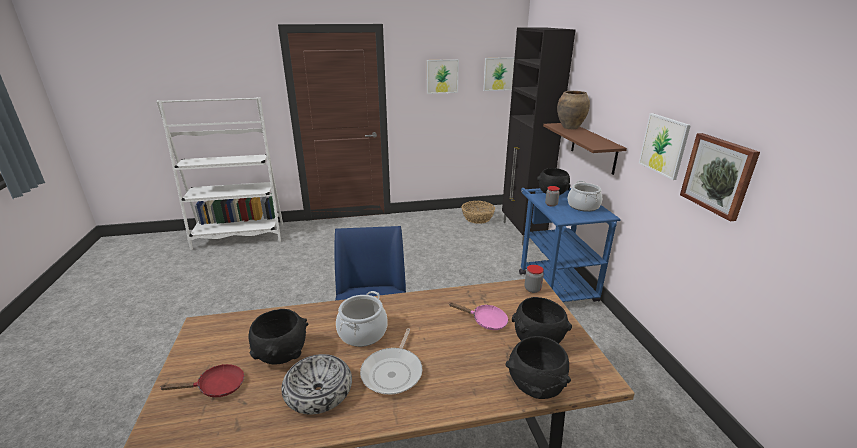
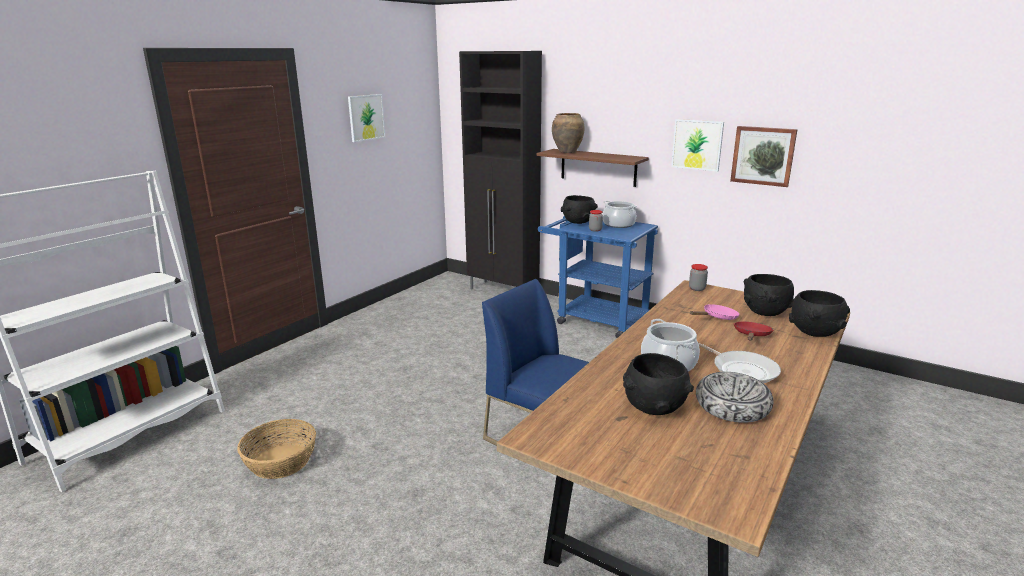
camera: 45 degrees left, 5 degrees down
red frying pan [159,364,244,397] -> red frying pan moved to [733,322,774,340]
basket [462,201,495,224] -> basket moved to [237,419,316,479]
picture [483,57,515,91] -> none

